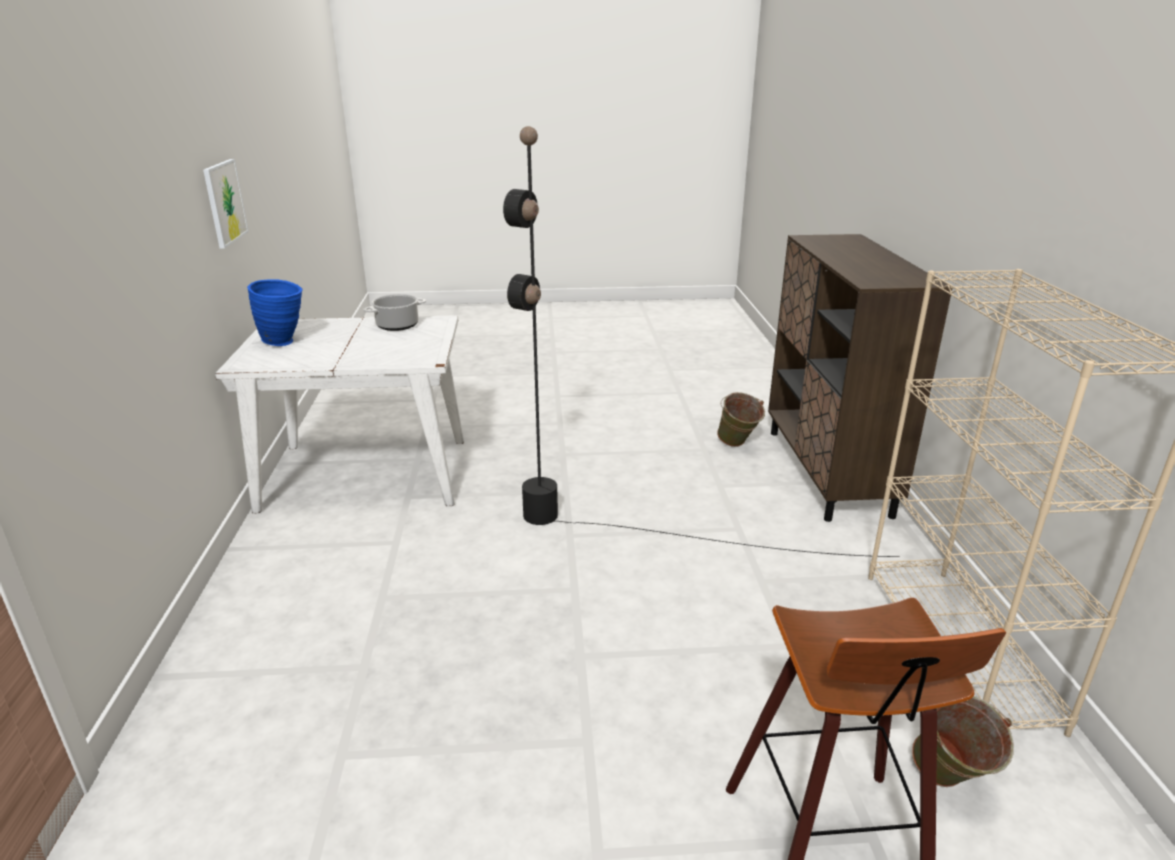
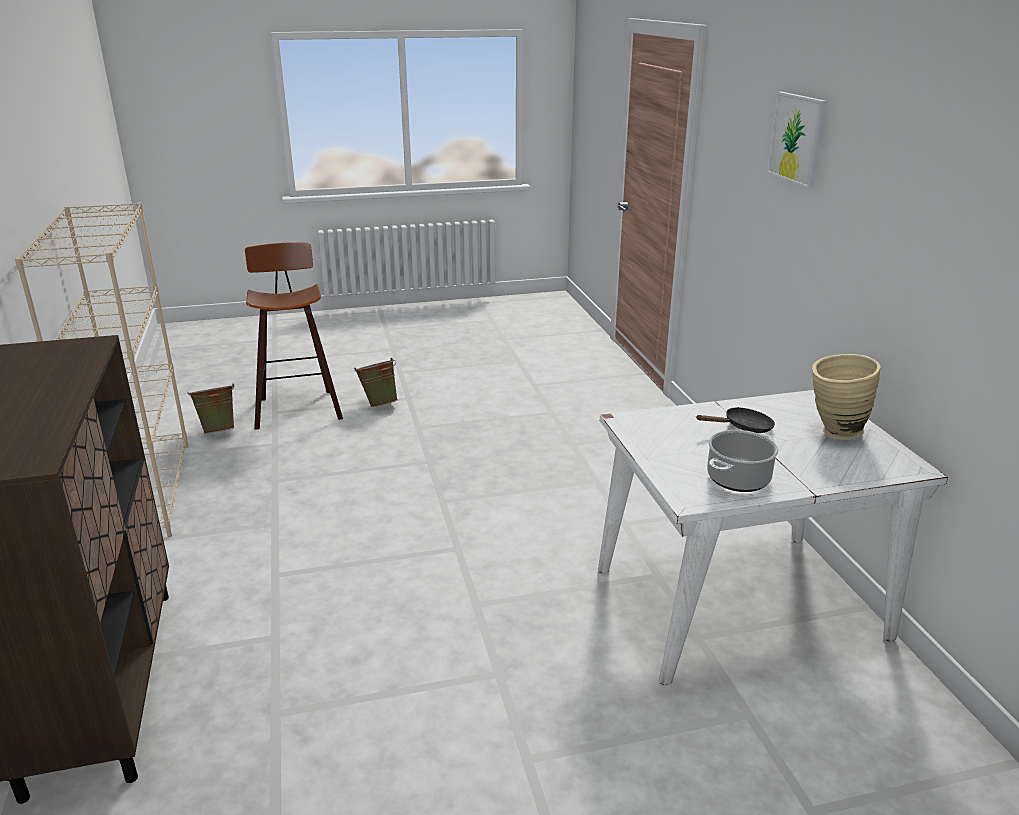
camera: 170 degrees right, 0 degrees up
picture [203,159,249,248] -> picture moved to [767,92,827,189]
blue vase [247,279,303,346] -> beige vase [812,354,880,440]
black floor lamp [503,126,900,557] -> none
green bucket [717,392,765,447] -> green bucket moved to [354,358,398,407]
none -> black frying pan [696,407,775,433]

